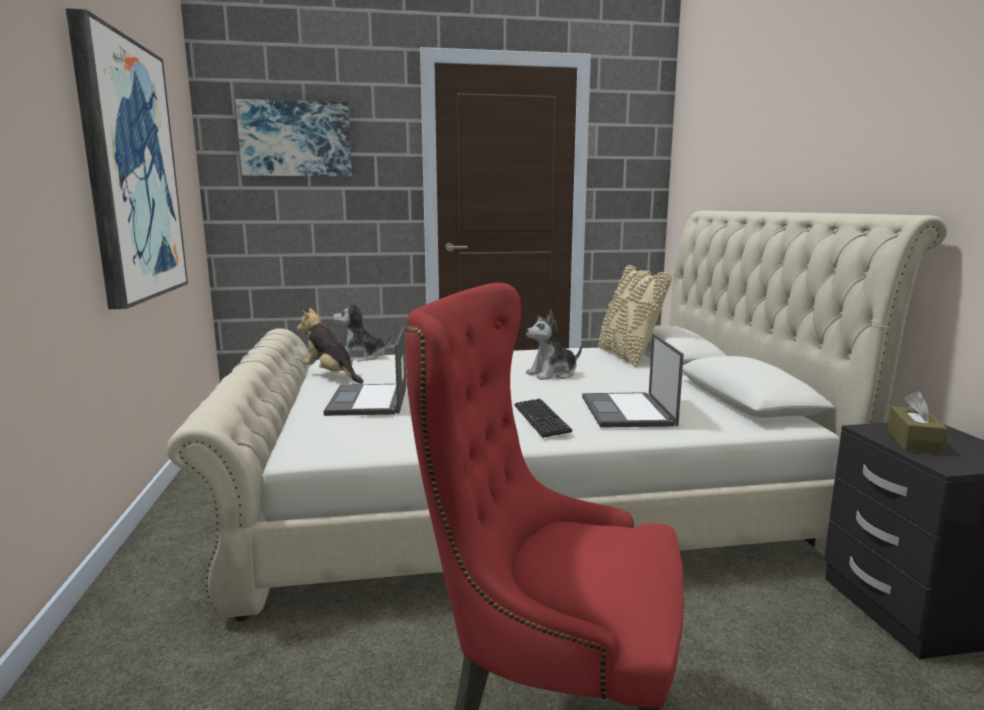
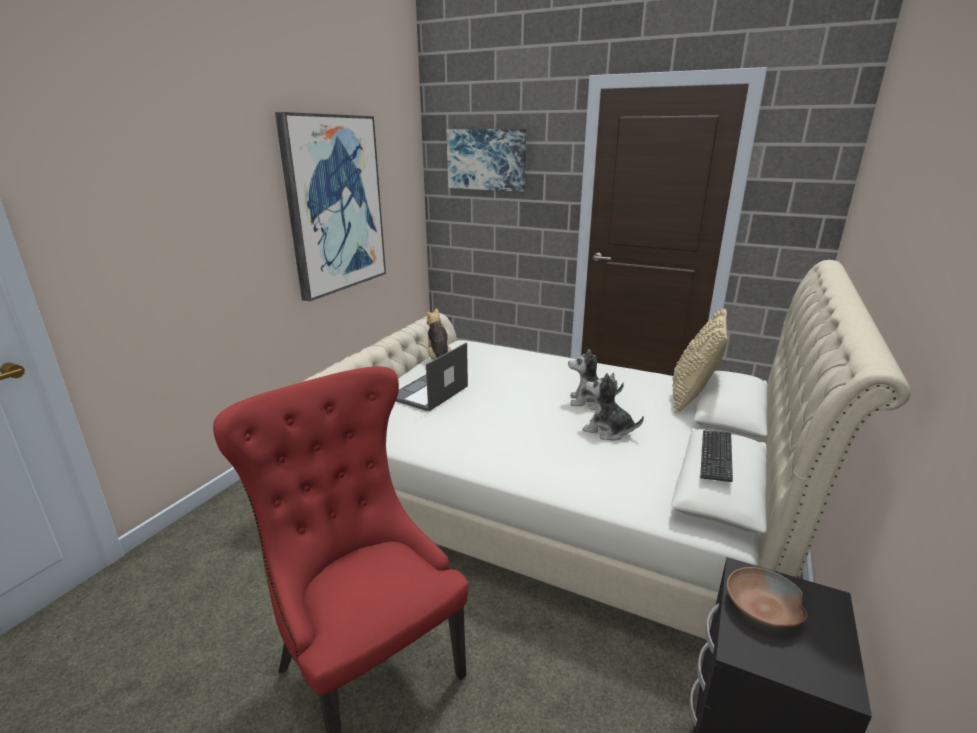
camera: 35 degrees right, 10 degrees up
plush toy [333,300,392,361] -> plush toy moved to [583,372,644,441]
keyboard [514,399,573,438] -> keyboard moved to [700,430,733,482]
laptop [582,333,684,428] -> none
brown tissue box [887,391,948,455] -> brown bowl [727,567,808,628]

